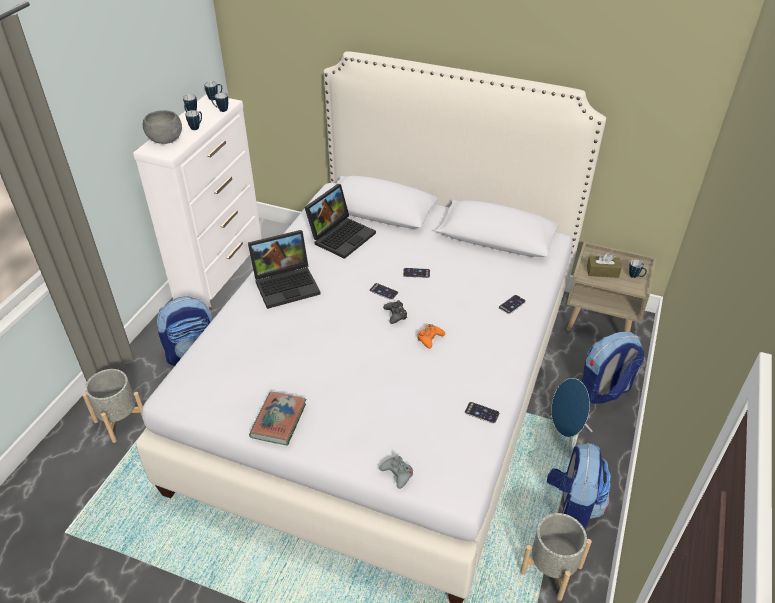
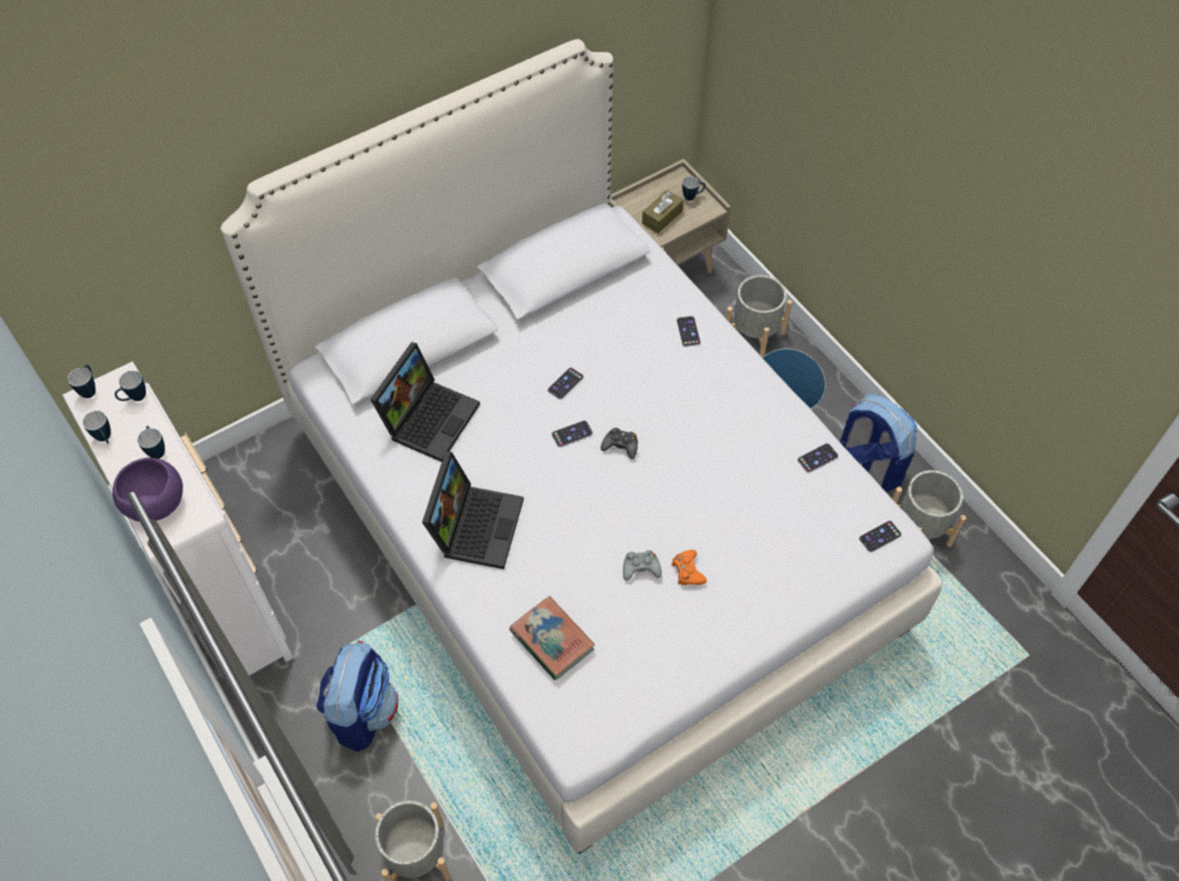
camera: 55 degrees left, 15 degrees up
grey bowl [143,110,182,144] -> purple bowl [112,458,183,522]
book [249,392,306,446] -> book moved to [510,596,595,680]
laptop [304,184,376,259] -> laptop turned 45 degrees clockwise [370,342,480,462]
grey game controller [379,455,413,489] -> grey game controller moved to [623,550,662,581]
orange game controller [417,324,445,349] -> orange game controller moved to [671,550,707,585]
backpack [581,332,644,404] -> grey planter [726,275,792,358]
none -> phone [859,521,902,552]

